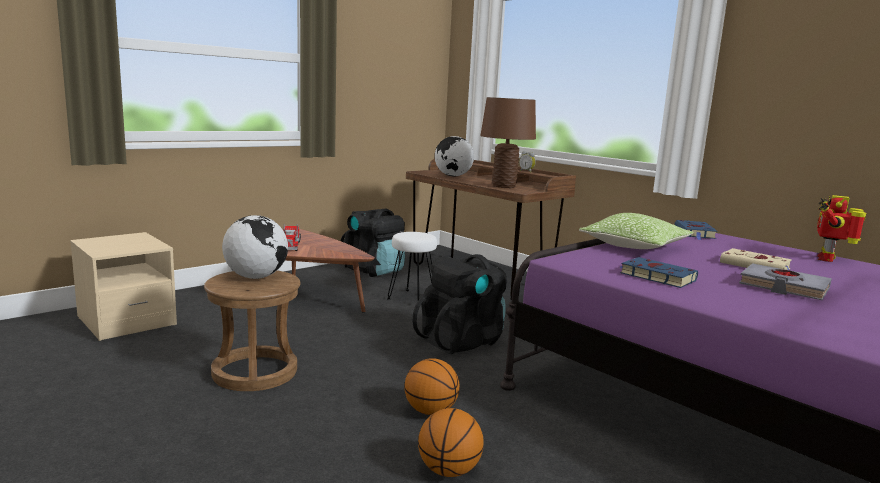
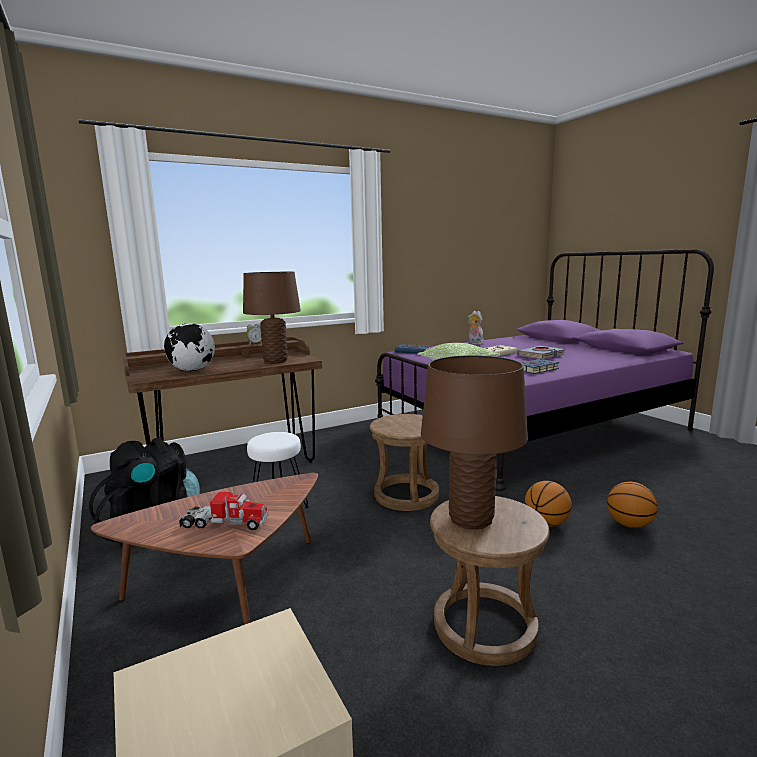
camera: 75 degrees left, 0 degrees up
globe [222,215,288,279] -> brown table lamp [421,355,528,529]
black backpack [412,254,507,354] -> brown stool [370,414,439,511]
toy robot [817,195,866,262] -> plush toy [467,311,484,345]

